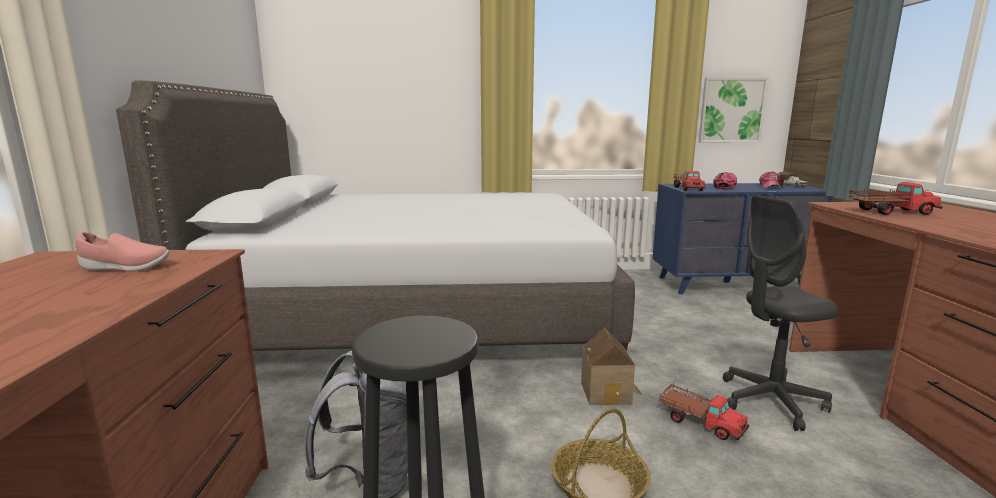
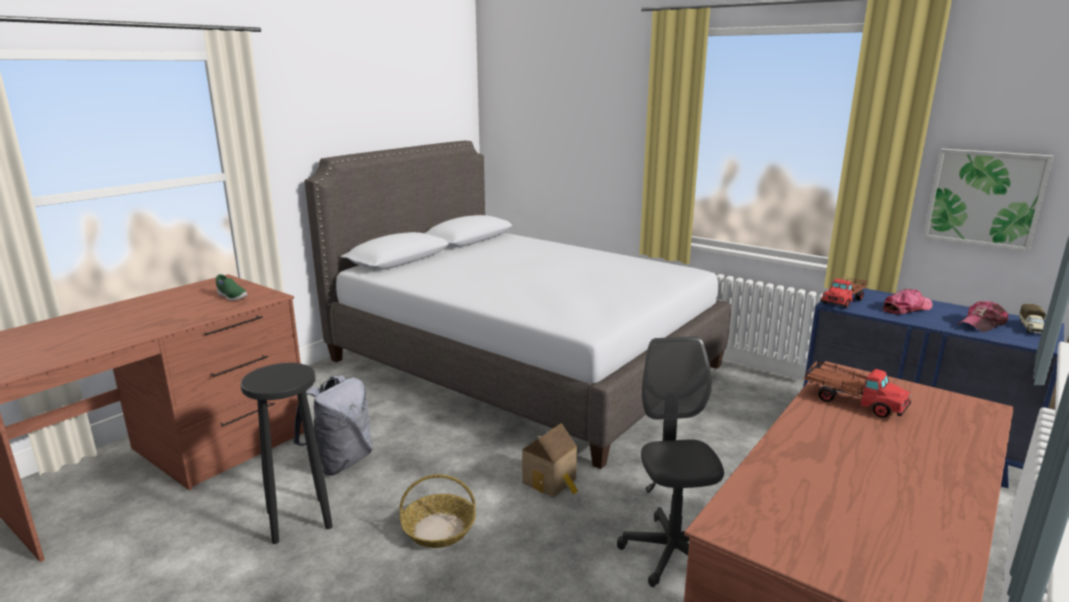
camera: 40 degrees right, 5 degrees up
pink shoe [75,232,170,271] -> green shoe [216,274,248,301]
toy truck [659,384,749,440] -> none
grey office chair [723,195,838,431] -> grey office chair turned 60 degrees clockwise [617,336,724,587]

